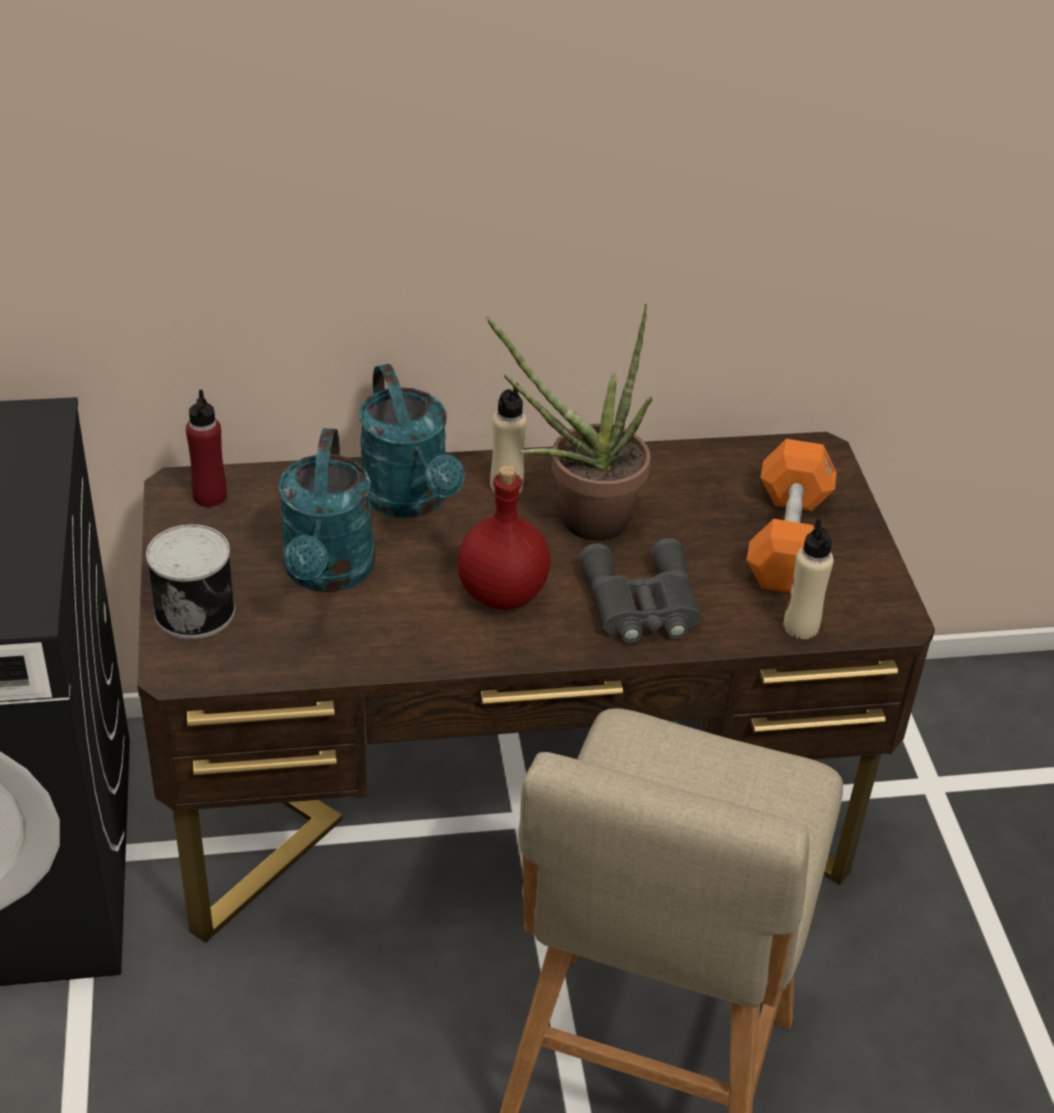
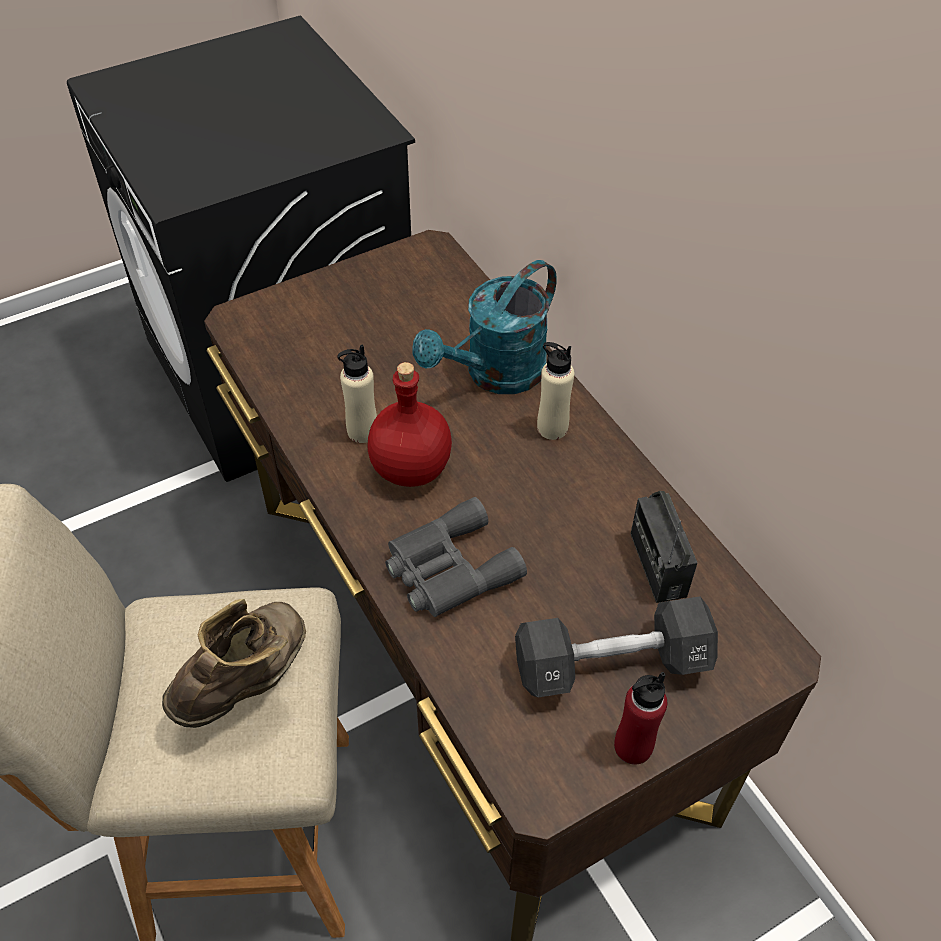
camera: 70 degrees right, 10 degrees up
can [146,524,235,639] -> none
red bottle [186,390,227,507] -> red bottle moved to [614,672,667,765]
turquoise watering can [278,428,375,592] -> none
potted plant [485,304,653,541] -> none
orange dumbbell [747,439,837,593] -> black dumbbell [515,596,718,698]
beige bottle [784,519,834,639] -> beige bottle moved to [337,344,377,443]
none -> brown boot [162,599,306,728]
none -> radio [631,491,698,603]

